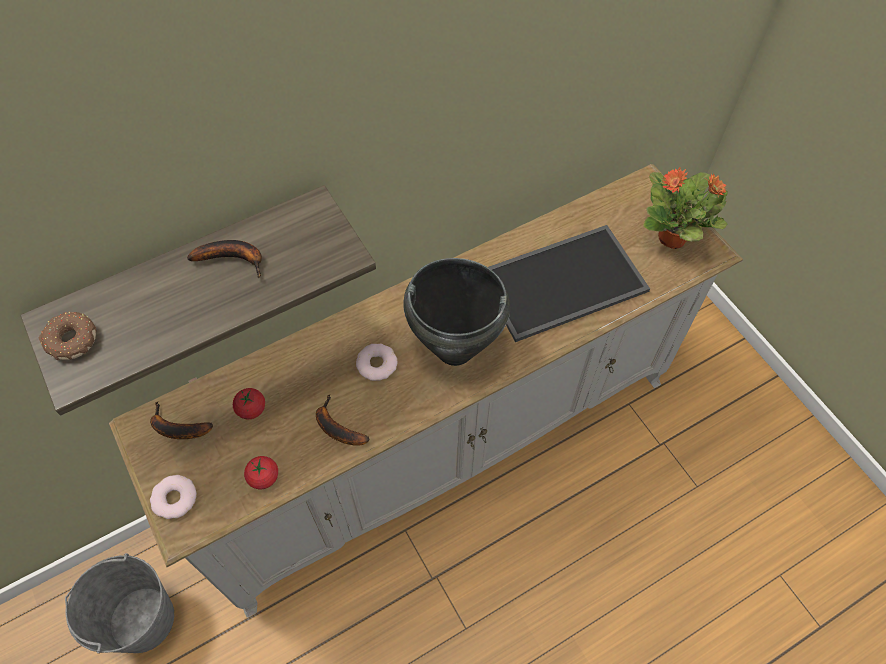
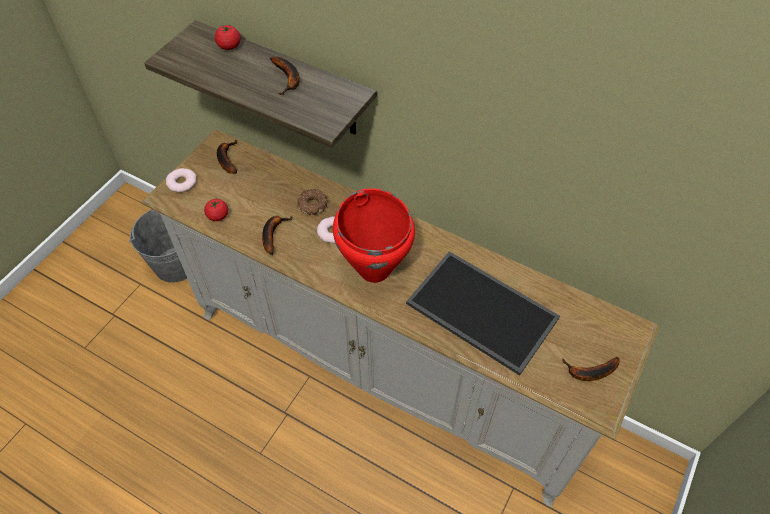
camera: 60 degrees right, 5 degrees down
donut [39,312,97,360] -> donut moved to [297,189,328,215]
tomato [233,388,265,419] -> tomato moved to [215,25,241,50]
black cooking pot [403,258,510,366] -> red cooking pot [333,188,415,283]
potted plant [643,167,728,249] -> banana [562,357,620,381]

